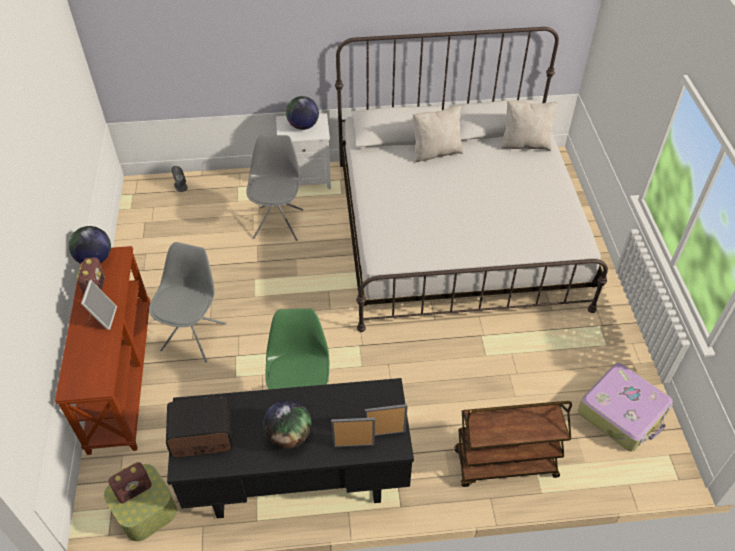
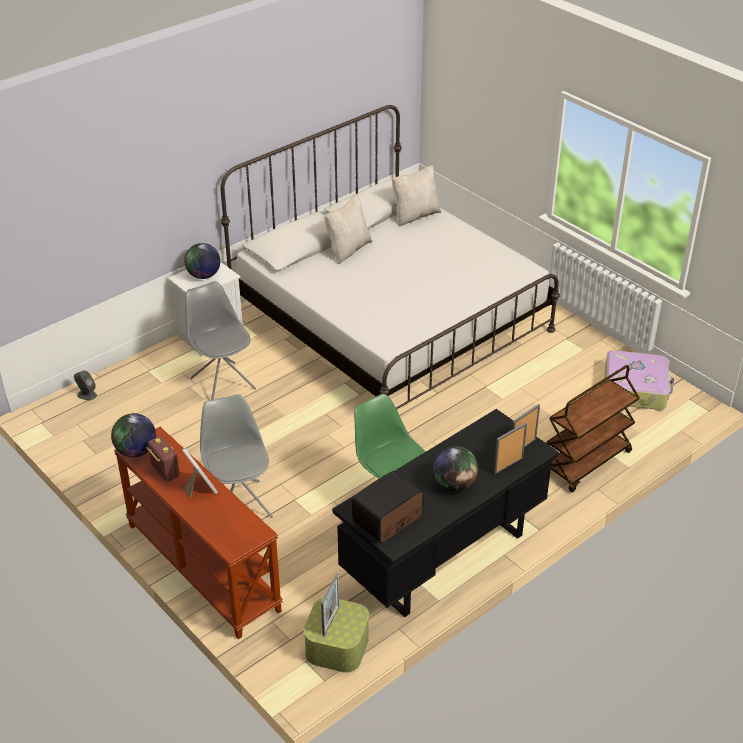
camera: 35 degrees left, 10 degrees down
radio [108,462,152,503] -> picture frame [321,573,339,636]

